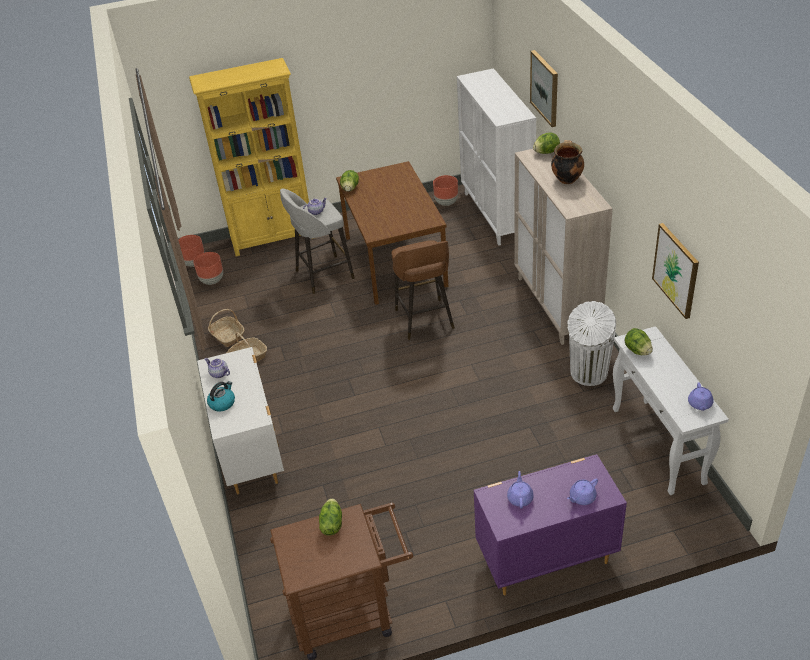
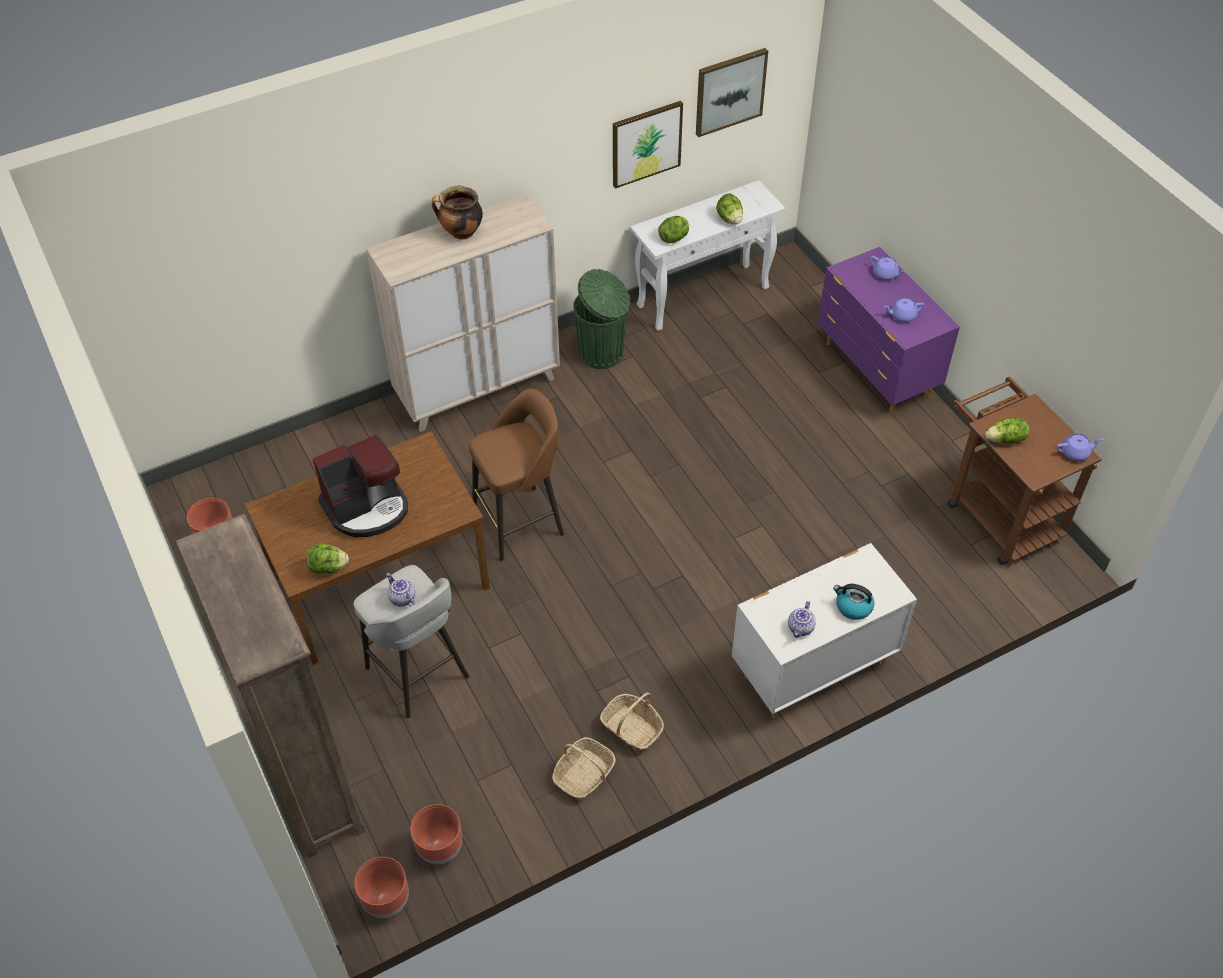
camera: 105 degrees left, 10 degrees up
yellow bookcase [189,58,313,256] -> brown bookcase [176,514,365,858]
white cabinet [457,68,536,245] -> none
picture [530,50,558,127] -> picture moved to [696,48,768,137]
lettuce [533,132,560,154] -> lettuce moved to [716,193,743,225]
white trash can [567,301,616,386] -> green trash can [573,269,630,369]
purple teapot [688,383,714,411] -> purple teapot moved to [1057,433,1103,461]
none -> coffee machine [313,435,408,537]

